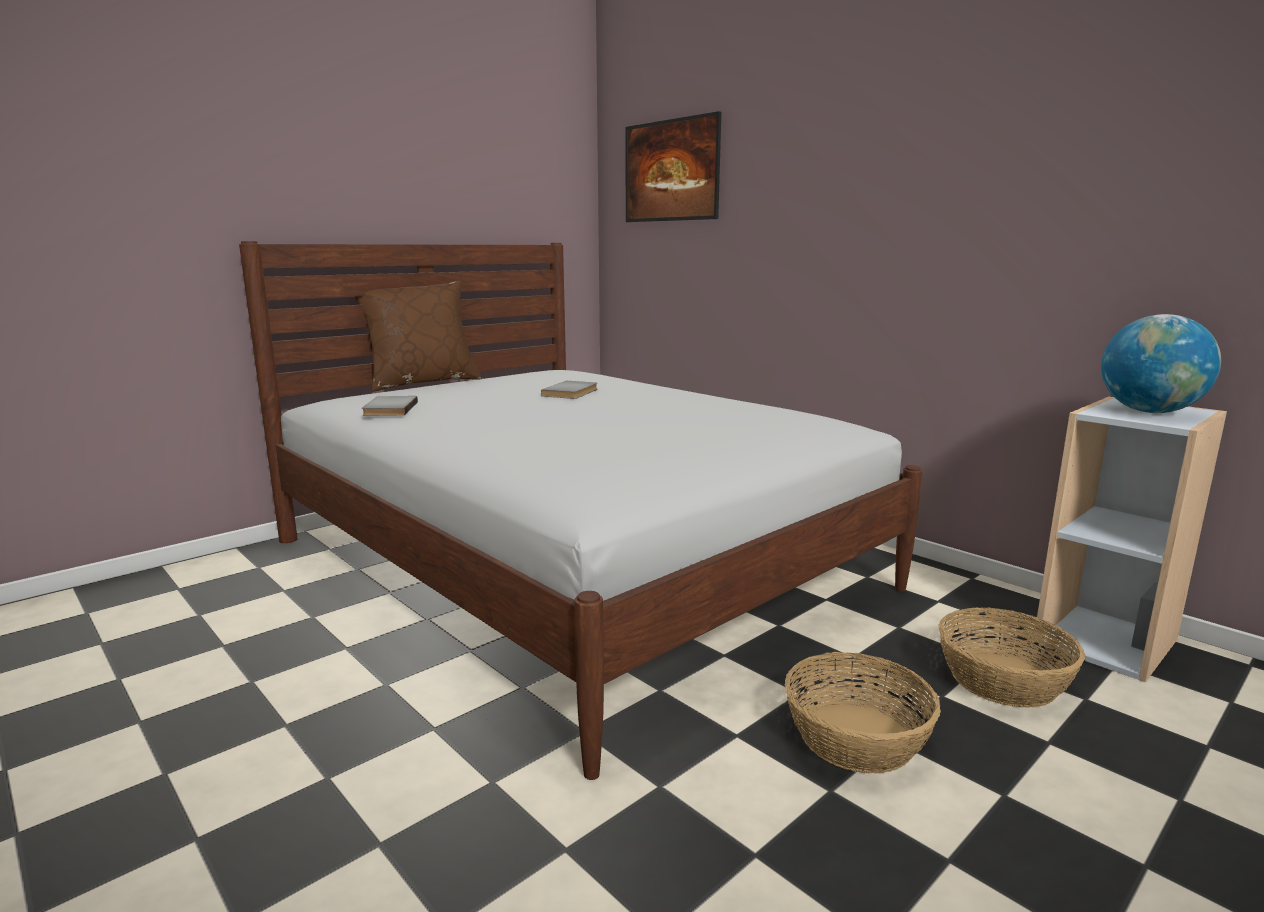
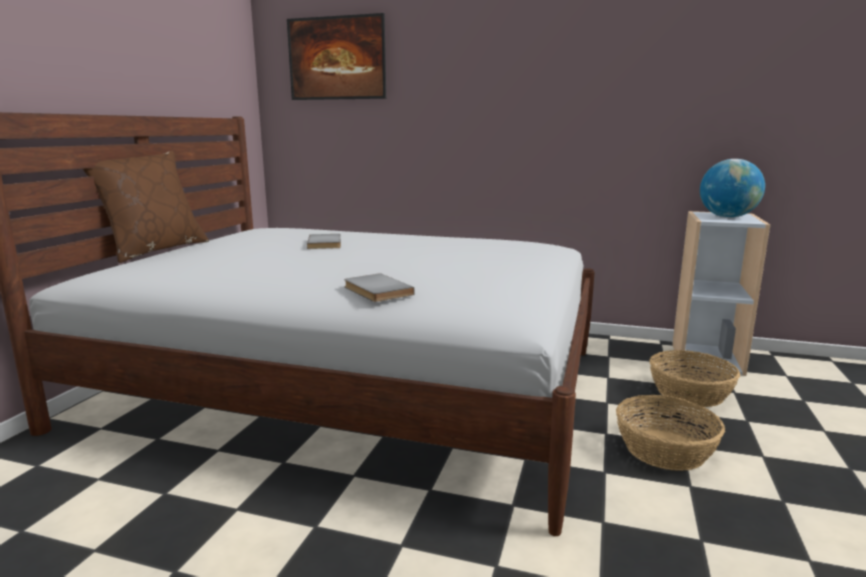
camera: 30 degrees left, 0 degrees up
grey book [362,396,418,416] -> grey book moved to [344,273,415,302]

